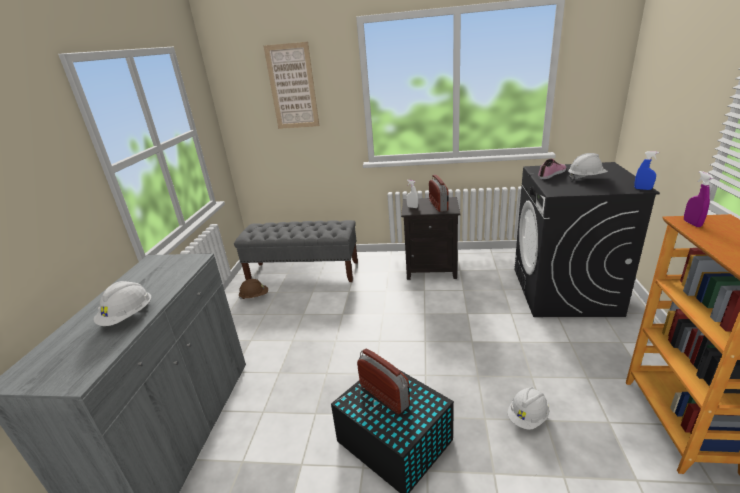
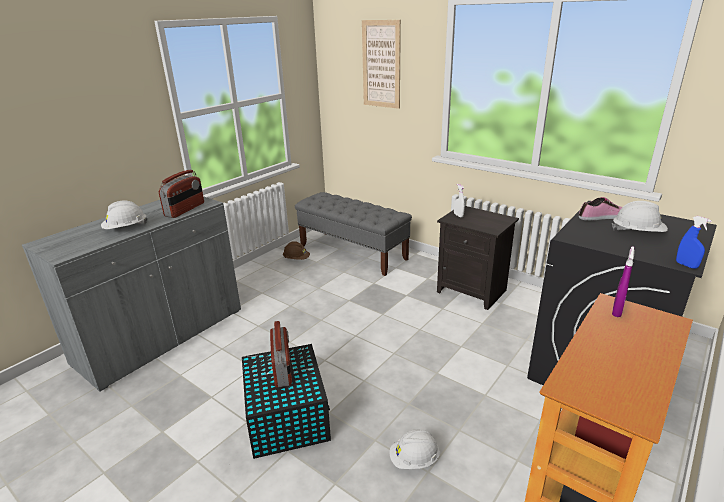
camera: 30 degrees right, 0 degrees up
radio [429,174,449,212] -> radio moved to [159,170,204,218]

